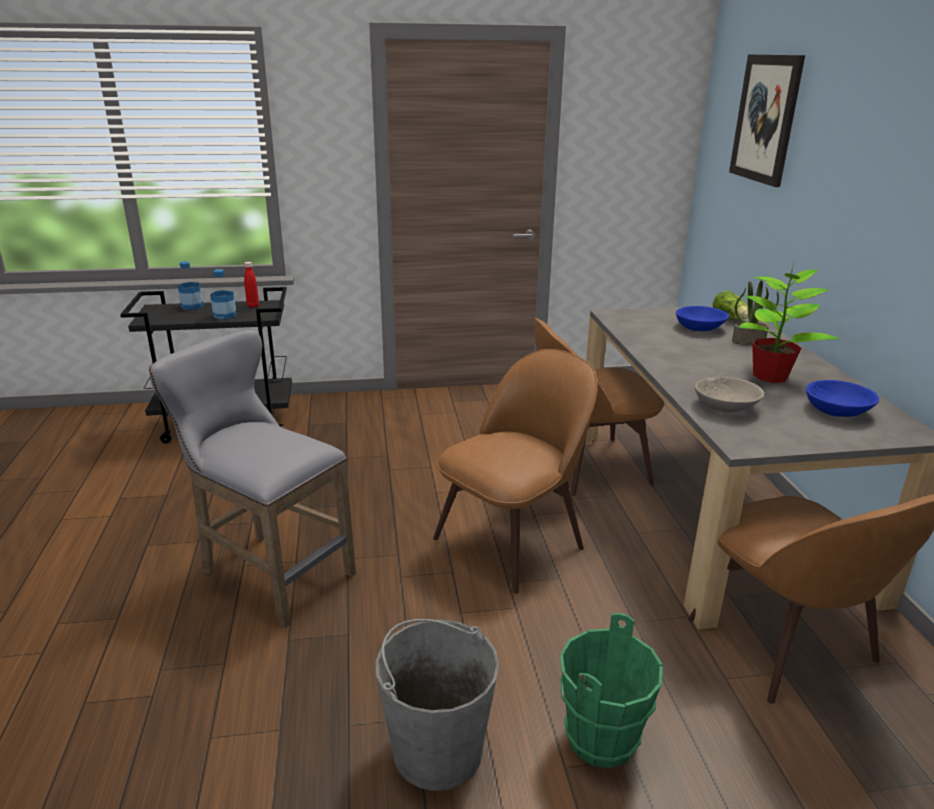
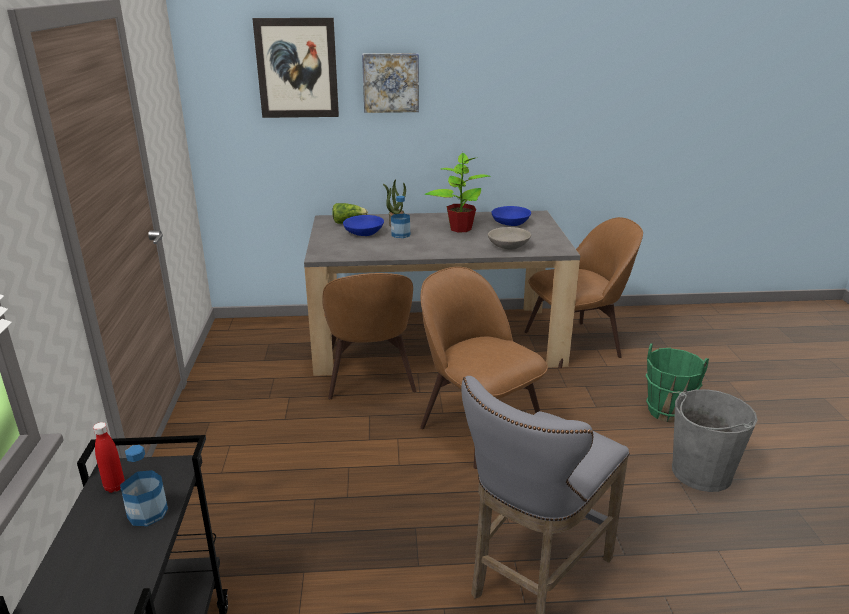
camera: 85 degrees left, 0 degrees up
bottle [178,261,204,310] -> bottle moved to [391,196,410,238]
none -> picture [362,53,419,113]

